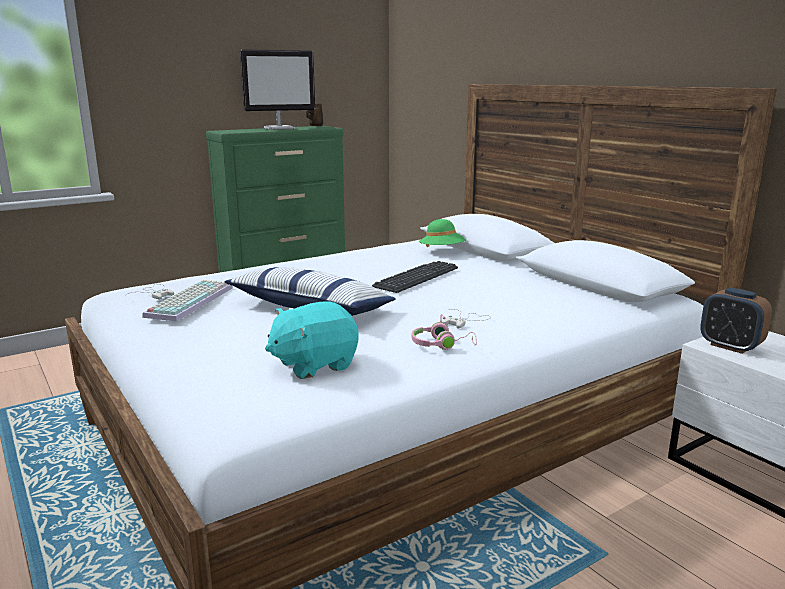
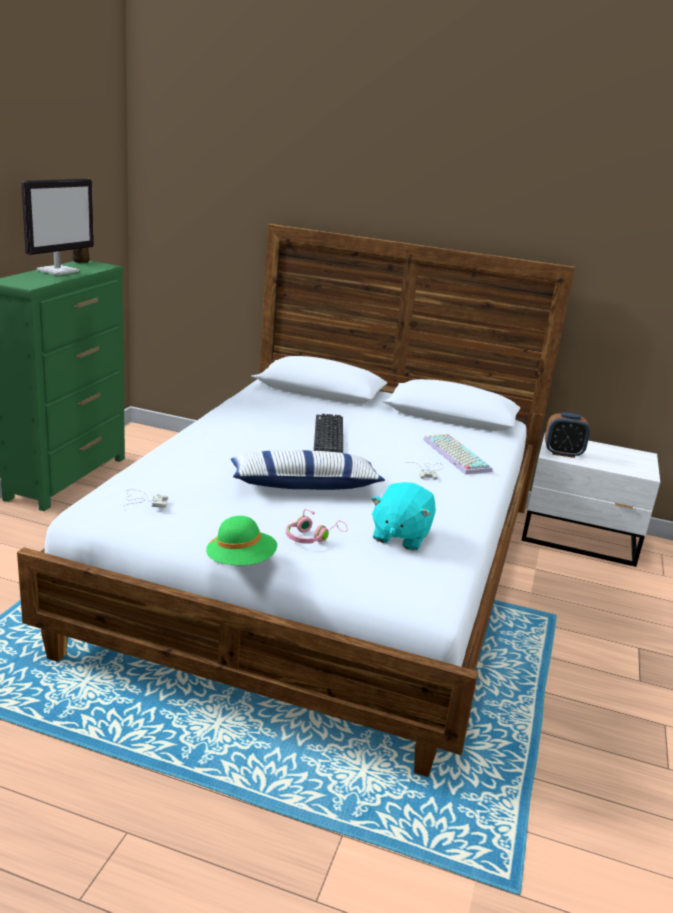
camera: 40 degrees left, 5 degrees up
keyboard [142,280,233,321] -> keyboard moved to [423,434,492,475]
pink headphones [412,314,477,350] -> pink headphones moved to [286,509,347,544]
green hat [419,219,466,247] -> green hat moved to [206,516,277,565]

